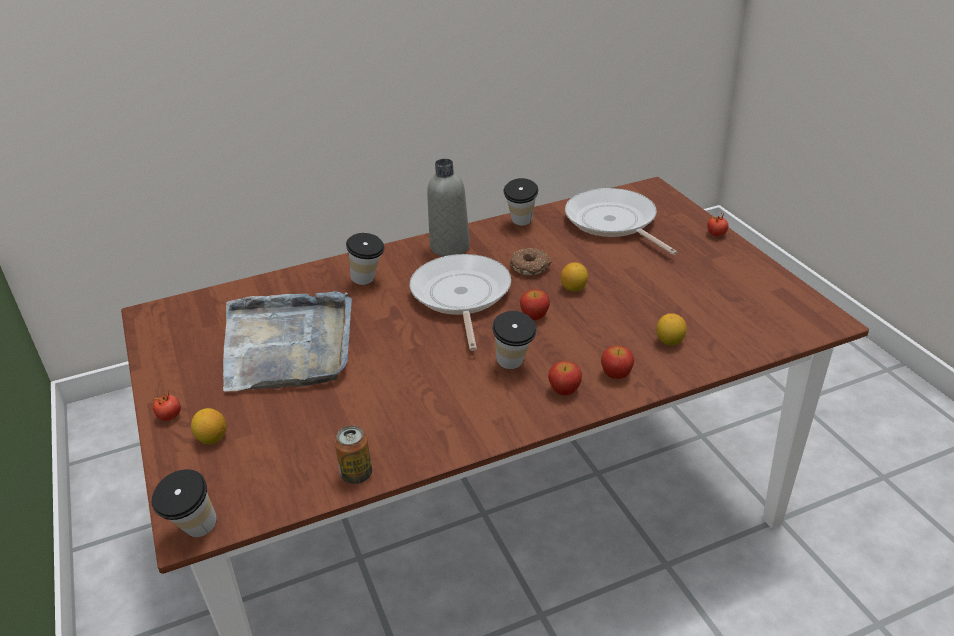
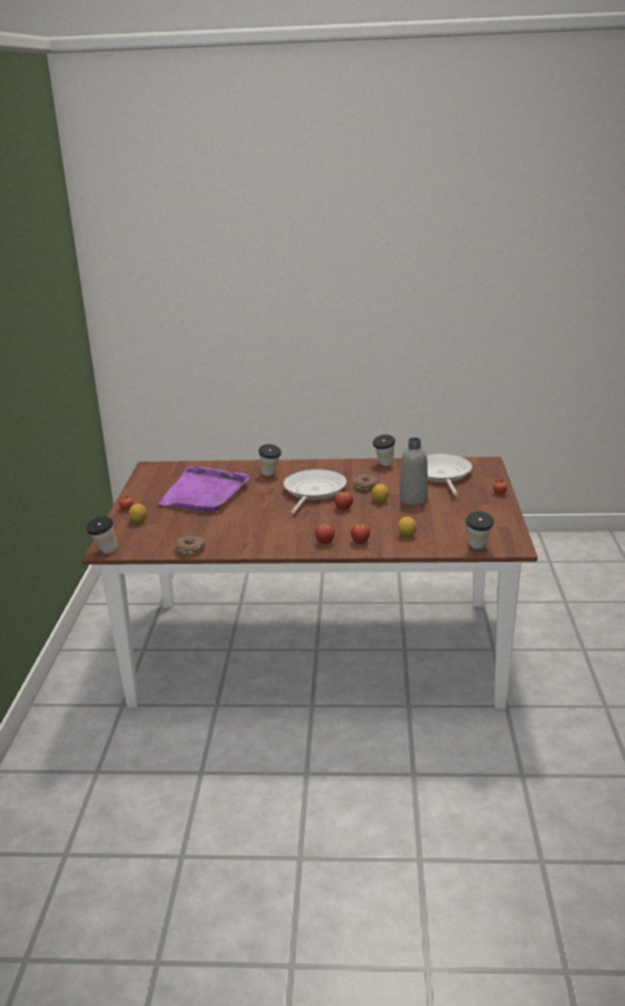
camera: 25 degrees right, 10 degrees down
grey tray [223,291,352,392] -> purple tray [158,466,250,512]
can [335,426,372,484] -> donut [176,536,206,555]
grey bottle [427,159,470,257] -> grey bottle moved to [400,438,428,505]
cup [492,311,537,369] -> cup moved to [466,511,494,549]

